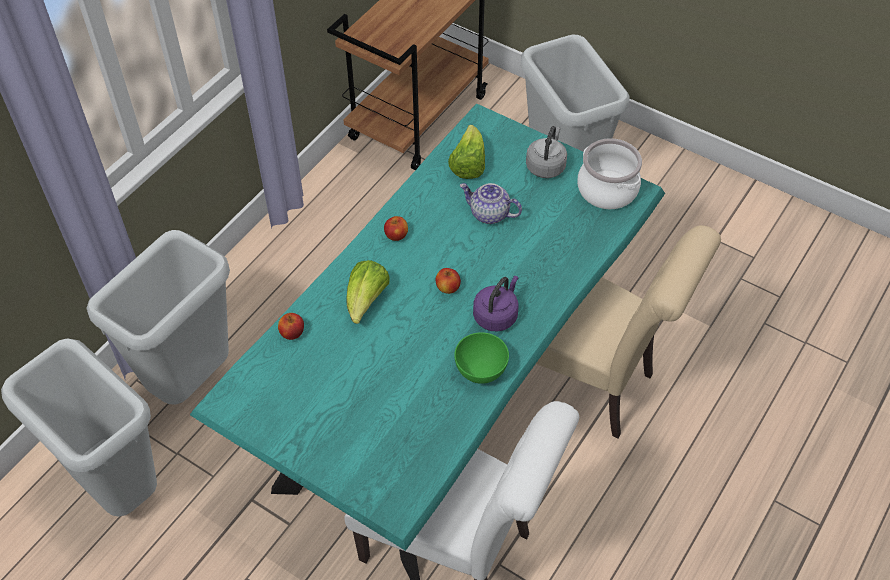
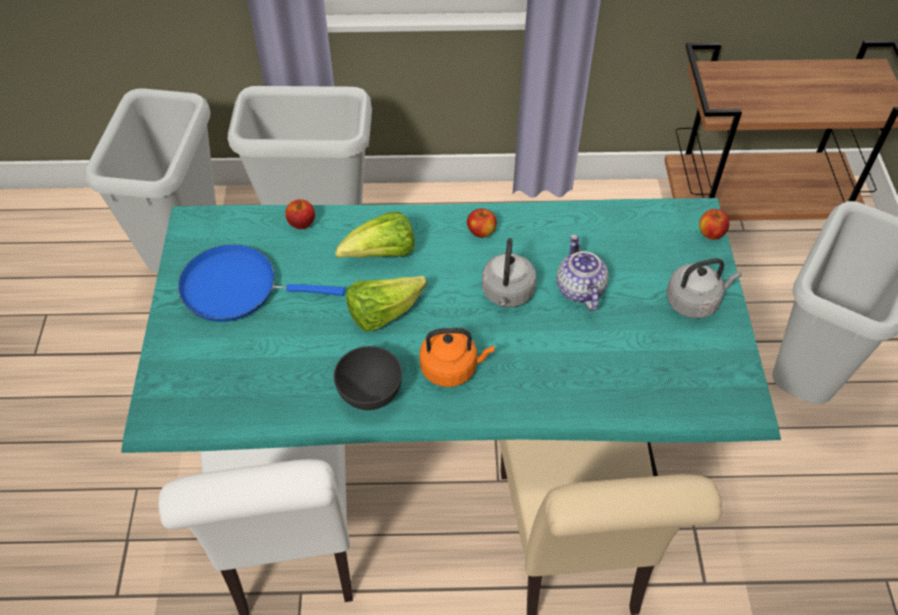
camera: 55 degrees right, 0 degrees up
apple [436,268,461,294] -> apple moved to [699,209,729,240]
lettuce [448,125,485,179] -> lettuce moved to [346,276,427,332]
green bowl [454,332,509,384] -> grey bowl [334,346,402,410]
purple kettle [473,276,519,331] -> orange kettle [419,328,495,387]
cooking pot [577,138,642,209] -> none
none -> blue frying pan [178,244,345,322]
none -> grey kettle [482,238,537,307]

